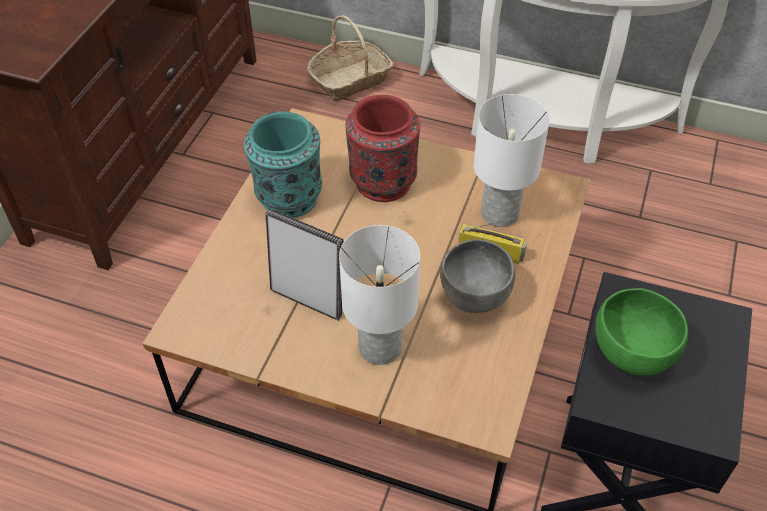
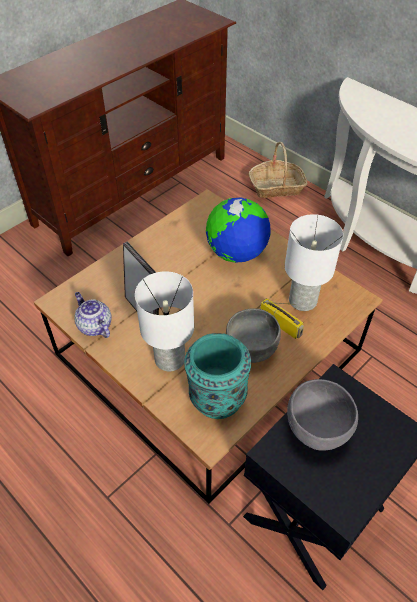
camera: 25 degrees right, 0 degrees up
turquoise vase [244,111,322,218] -> turquoise vase moved to [184,333,251,419]
red vase [346,95,420,202] -> globe [206,198,270,263]
green bowl [595,288,688,376] -> grey bowl [287,379,358,451]
none -> teapot [75,292,111,338]

